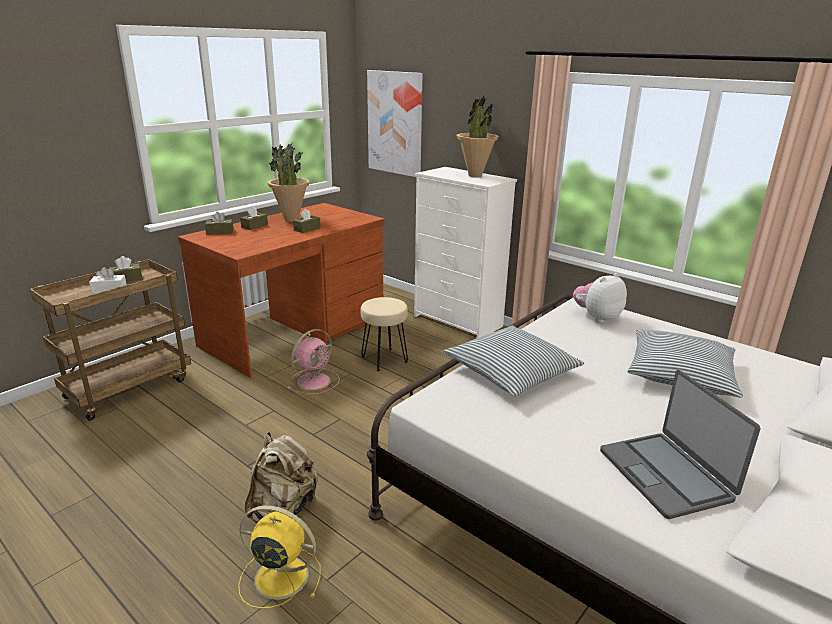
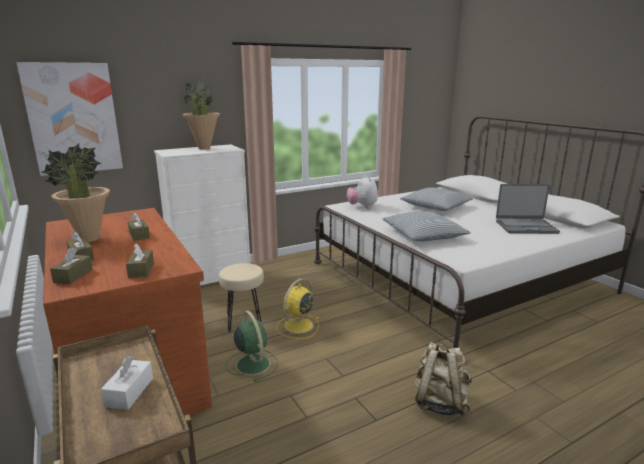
camera: 70 degrees left, 5 degrees down
brown tissue box [109,256,142,282] -> brown tissue box moved to [126,243,154,278]
yellow fan [238,505,321,609] -> yellow fan moved to [276,279,319,339]
pink fan [287,329,340,394] -> green fan [226,311,278,382]

